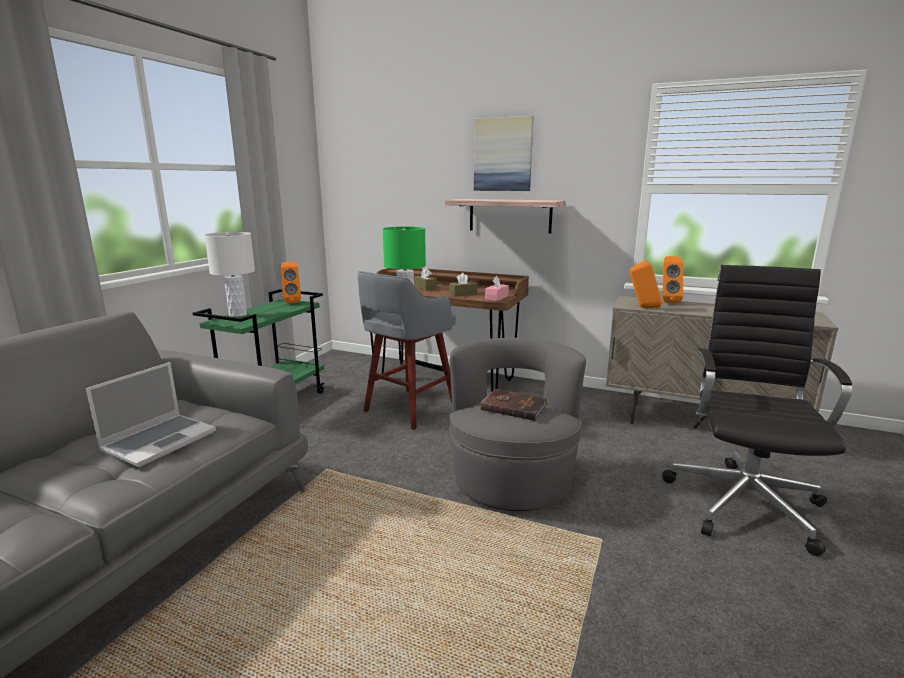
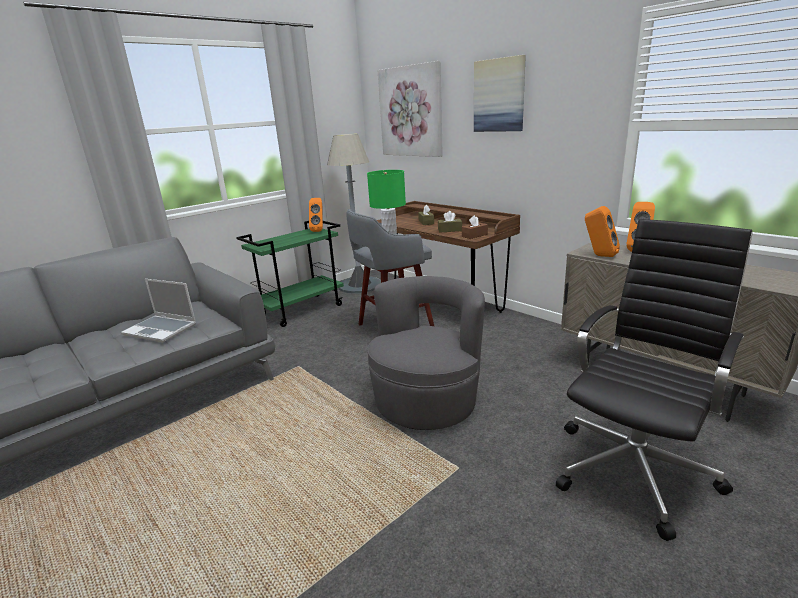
camera: 25 degrees right, 5 degrees up
laptop [86,362,216,467] -> laptop turned 60 degrees clockwise [121,279,196,342]
white table lamp [204,232,255,317] -> none
shelf [445,199,565,234] -> none
brown book [480,389,548,421] -> none
pink tissue box [485,276,509,301] -> brown tissue box [462,215,488,239]
none -> grey floor lamp [327,134,381,294]
none -> picture [377,61,443,157]

